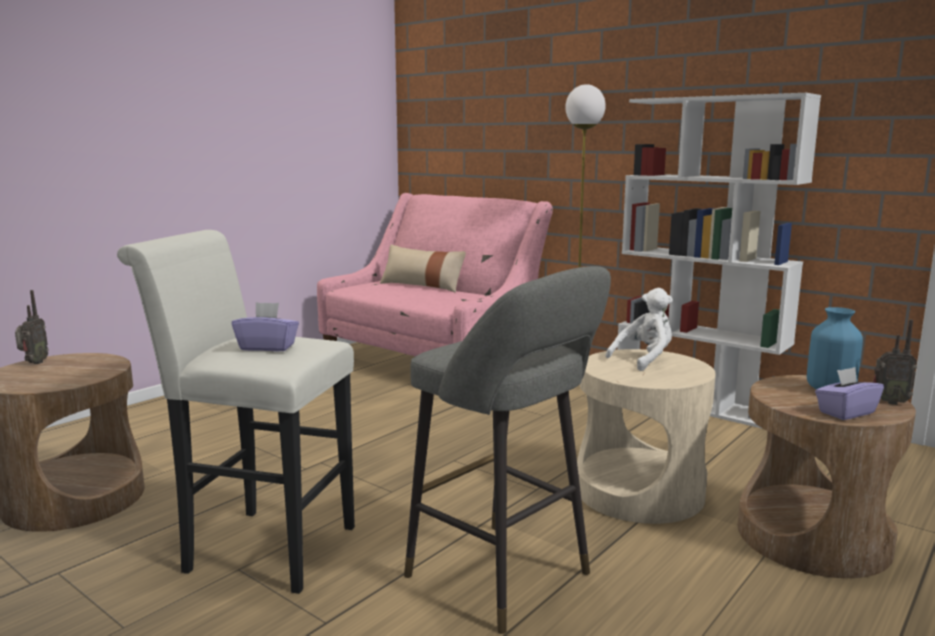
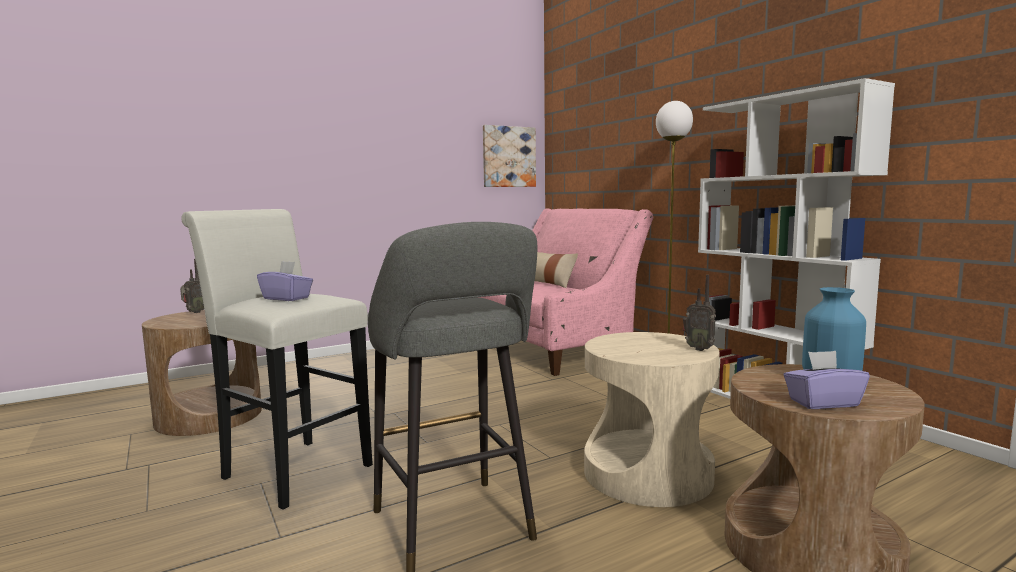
camera: 20 degrees right, 5 degrees down
white plush toy [606,288,673,371] -> none
radio [873,320,917,405] -> radio moved to [683,275,716,351]
none -> picture [483,125,536,187]

